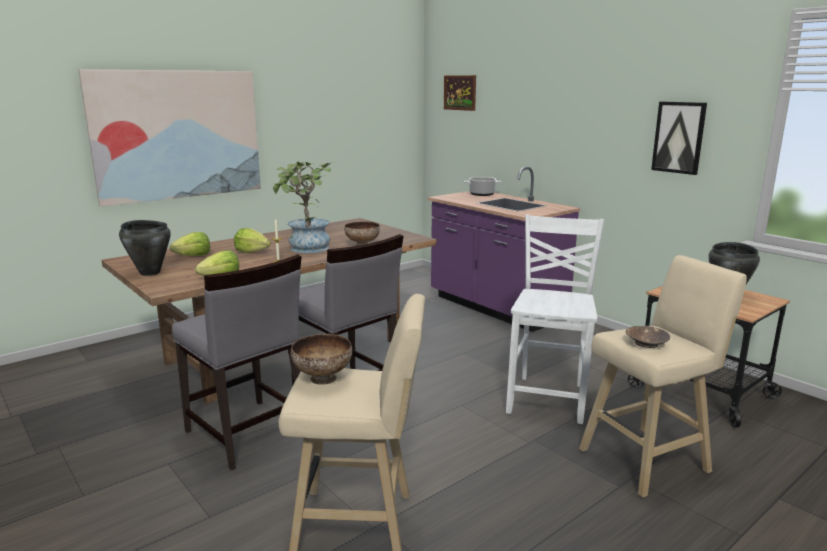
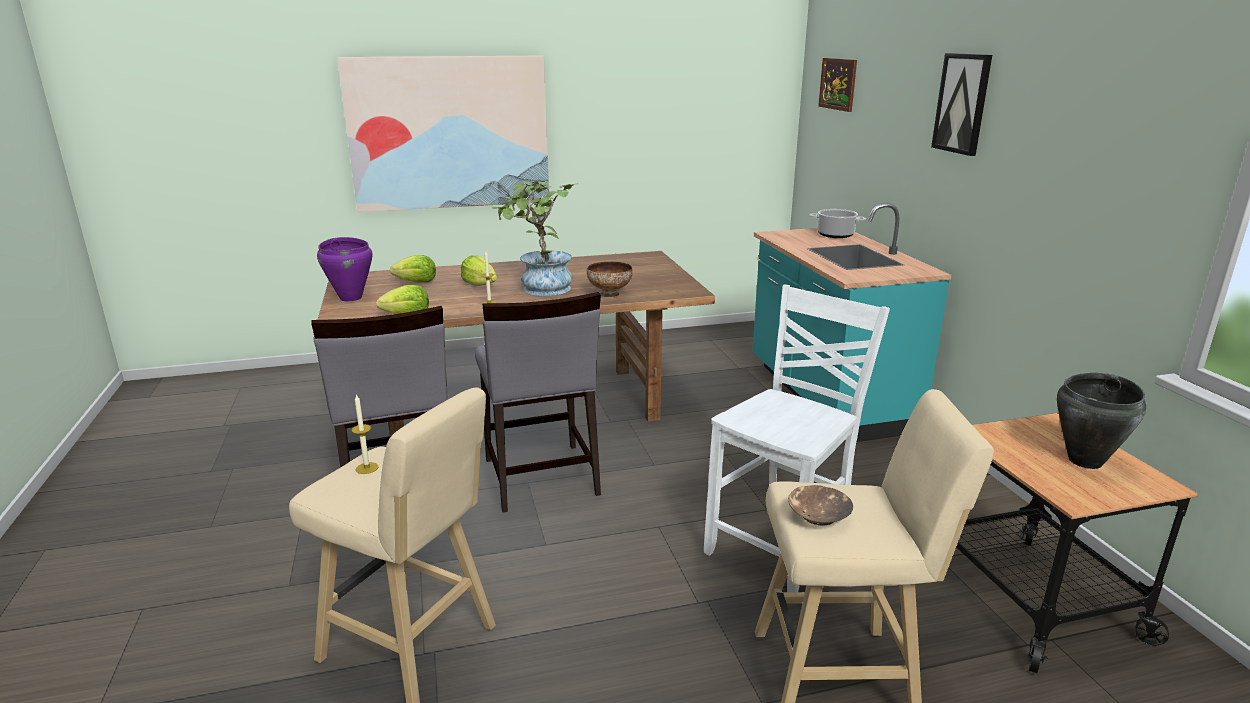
camera: 25 degrees right, 5 degrees up
black cooking pot [119,220,171,276] -> purple cooking pot [317,237,373,301]
bowl [291,334,352,385] -> candle [351,394,379,474]
purple counter [428,167,580,332] -> turquoise counter [752,203,951,442]
picture [651,102,707,175] -> picture moved to [931,53,992,156]

